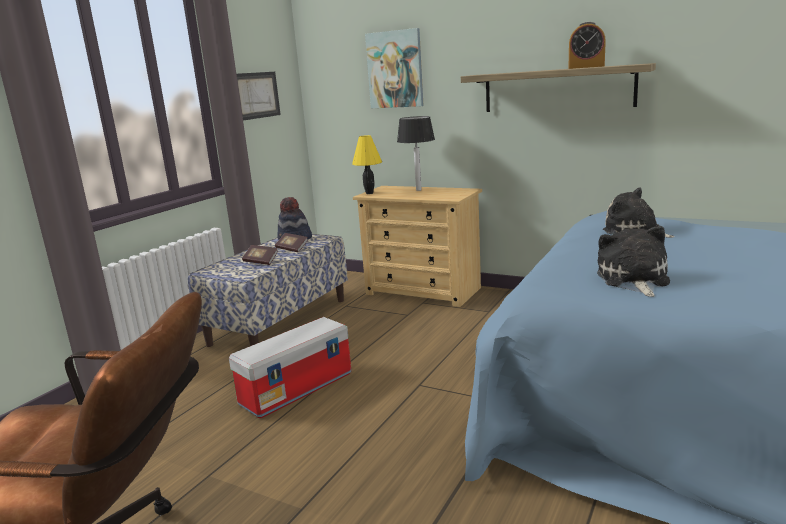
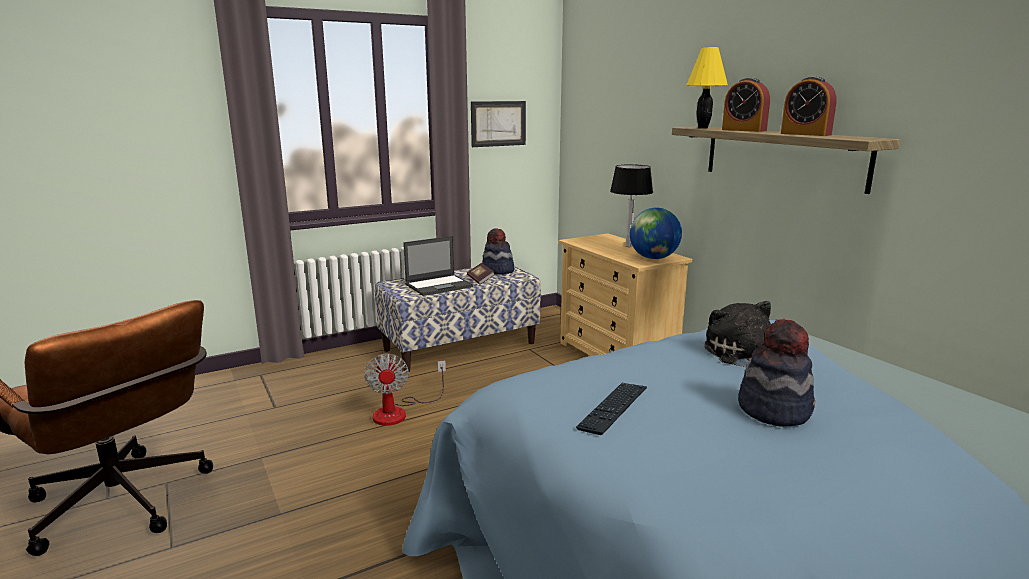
camera: 30 degrees right, 0 degrees up
storage box [229,317,351,418] -> fan [364,353,446,426]
book [242,245,278,265] -> laptop [403,236,473,296]
yellow table lamp [352,135,382,194] -> yellow table lamp moved to [686,47,728,128]
picture [365,28,424,108] -> none
plush toy [597,226,670,297] -> keyboard [576,382,647,435]
none -> globe [630,208,682,259]
none -> alarm clock [722,78,770,132]
none -> hat [738,319,815,427]

